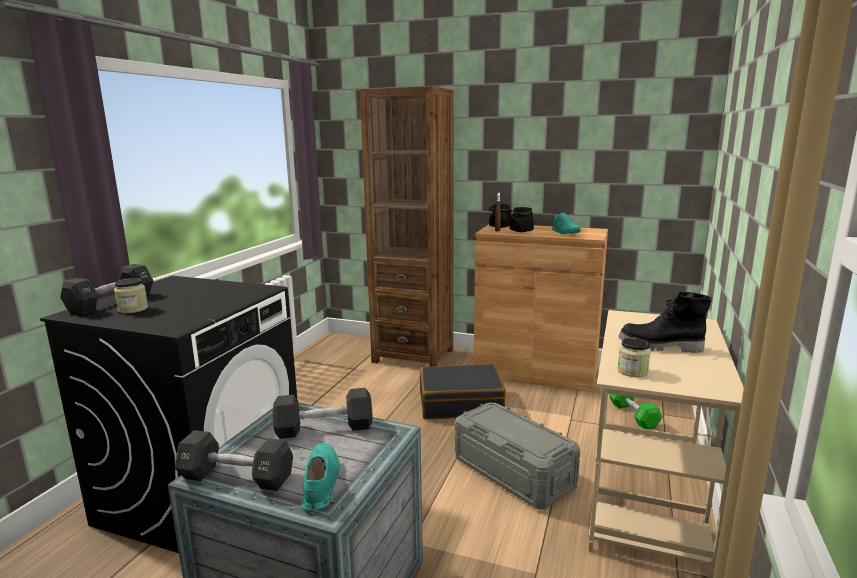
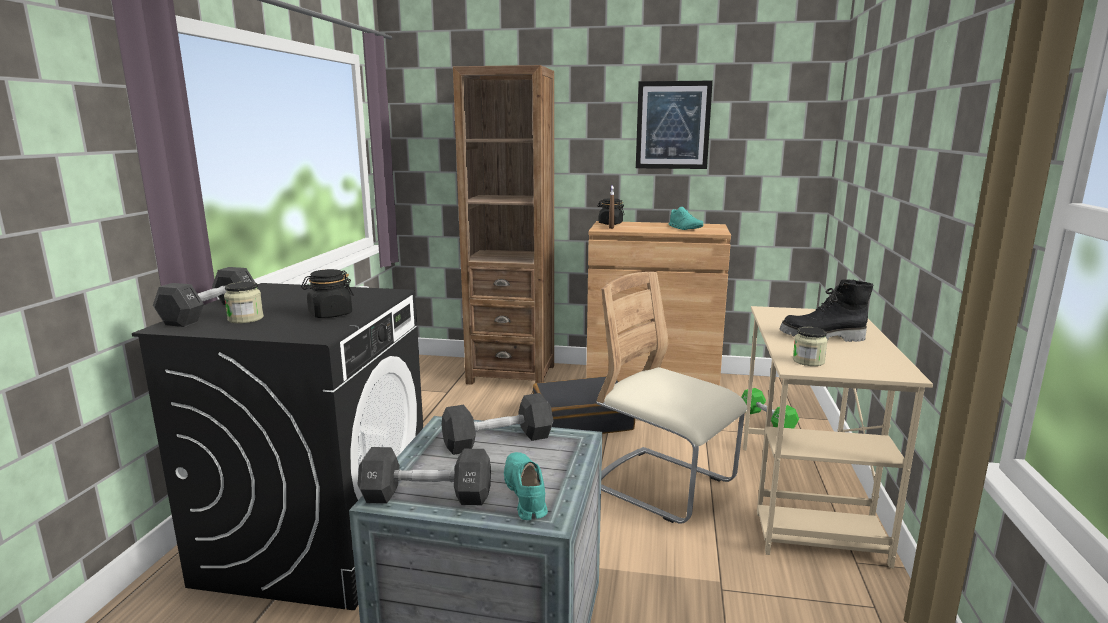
camera: 10 degrees left, 0 degrees up
grey storage box [455,403,580,509] -> beige chair [596,272,747,524]
black jar [509,207,534,232] -> black jar moved to [301,269,354,318]
none -> picture [636,81,713,169]

